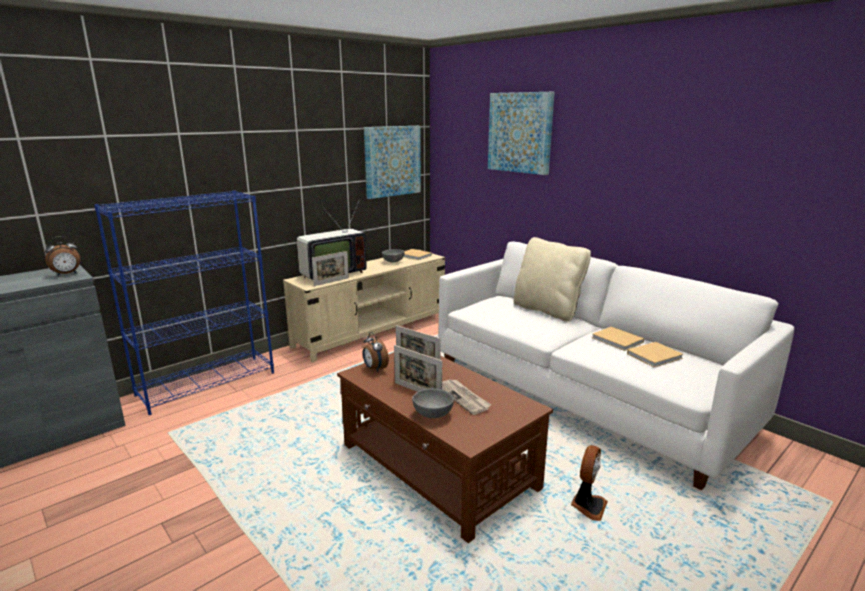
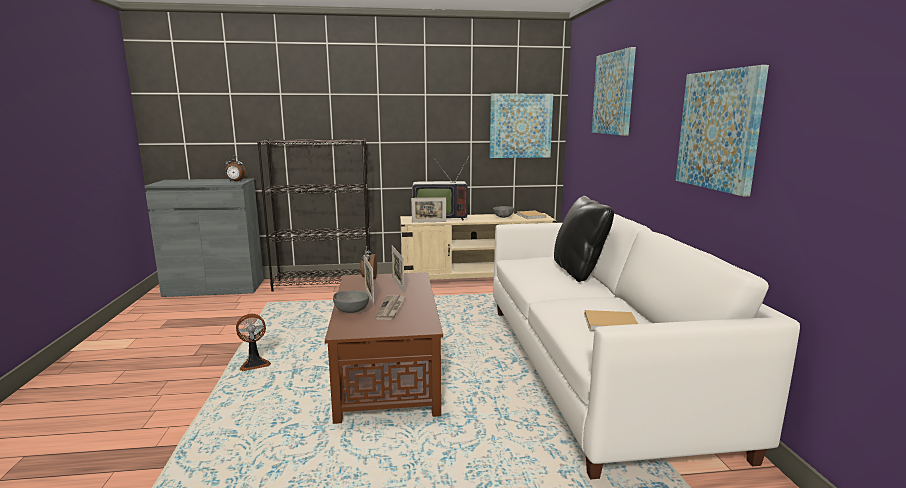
camera: 35 degrees right, 5 degrees down
blue bookcase [94,190,274,415] -> black bookcase [257,139,370,292]
beige pillow [513,237,591,322] -> black pillow [554,196,614,282]
fan [571,445,608,521] -> fan moved to [236,314,271,371]
beige book [592,327,644,351] -> none
none -> picture [676,65,769,197]

